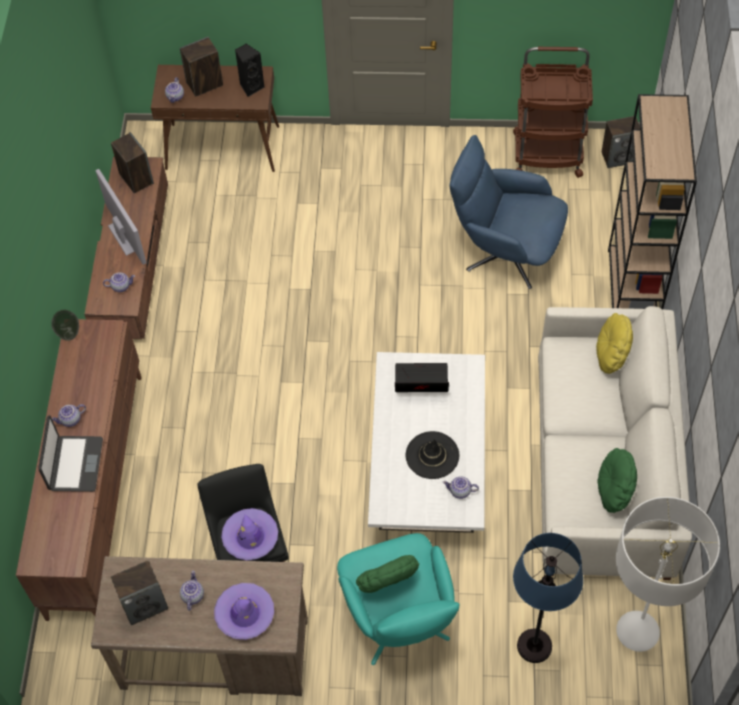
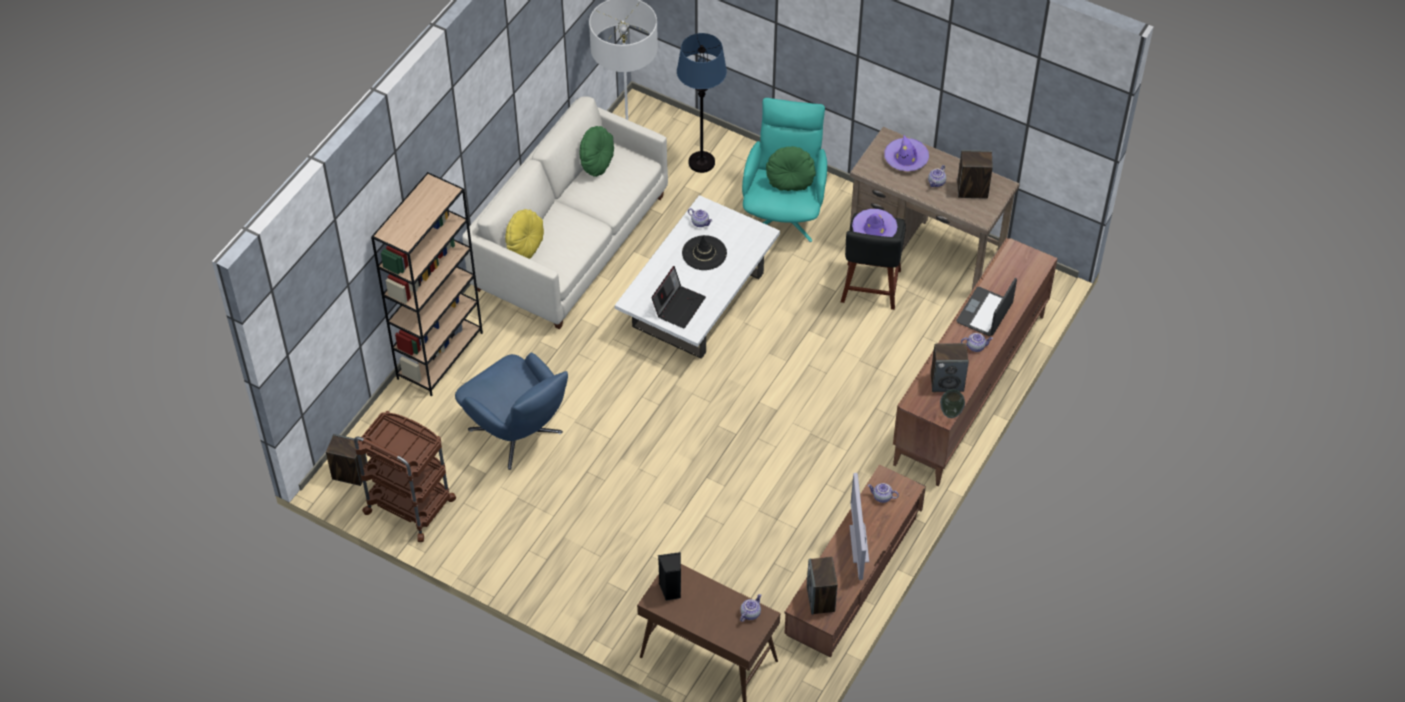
camera: 155 degrees left, 5 degrees down
speaker [180,37,223,96] -> speaker moved to [931,343,969,392]
laptop [395,363,449,392] -> laptop turned 90 degrees counterclockwise [651,266,706,328]

